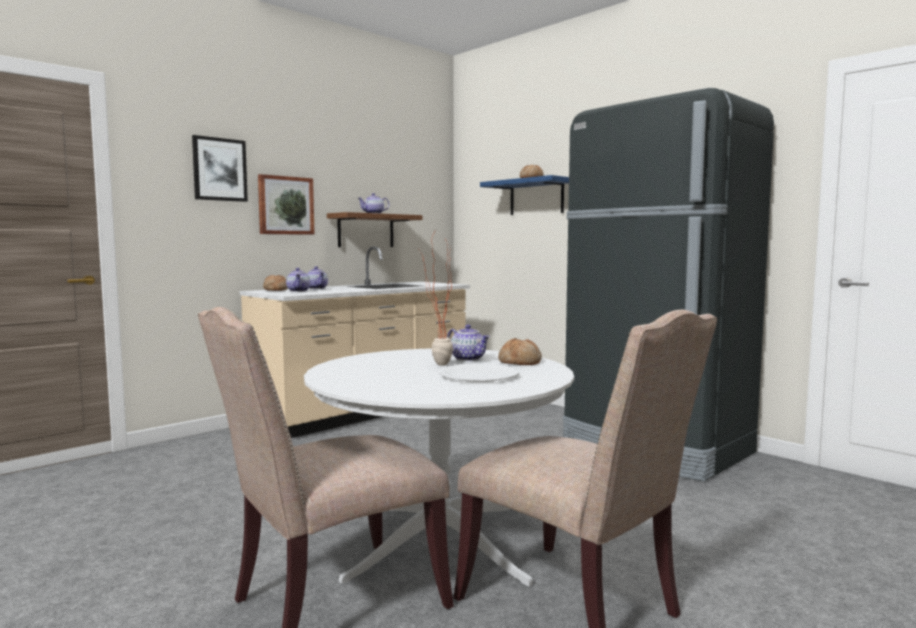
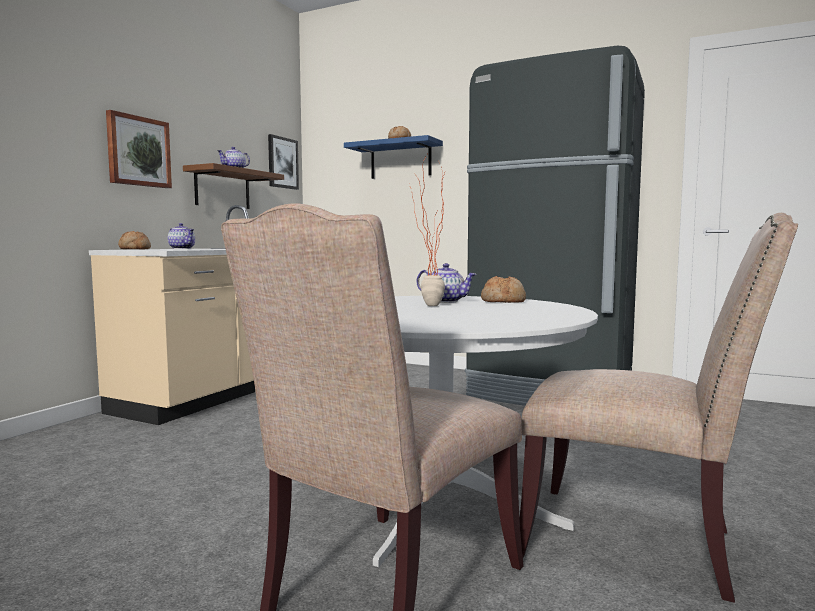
camera: 20 degrees left, 0 degrees up
picture [192,135,248,202] -> picture moved to [268,134,299,190]
teapot [286,268,311,292] -> none
white plate [439,364,519,382] -> none

